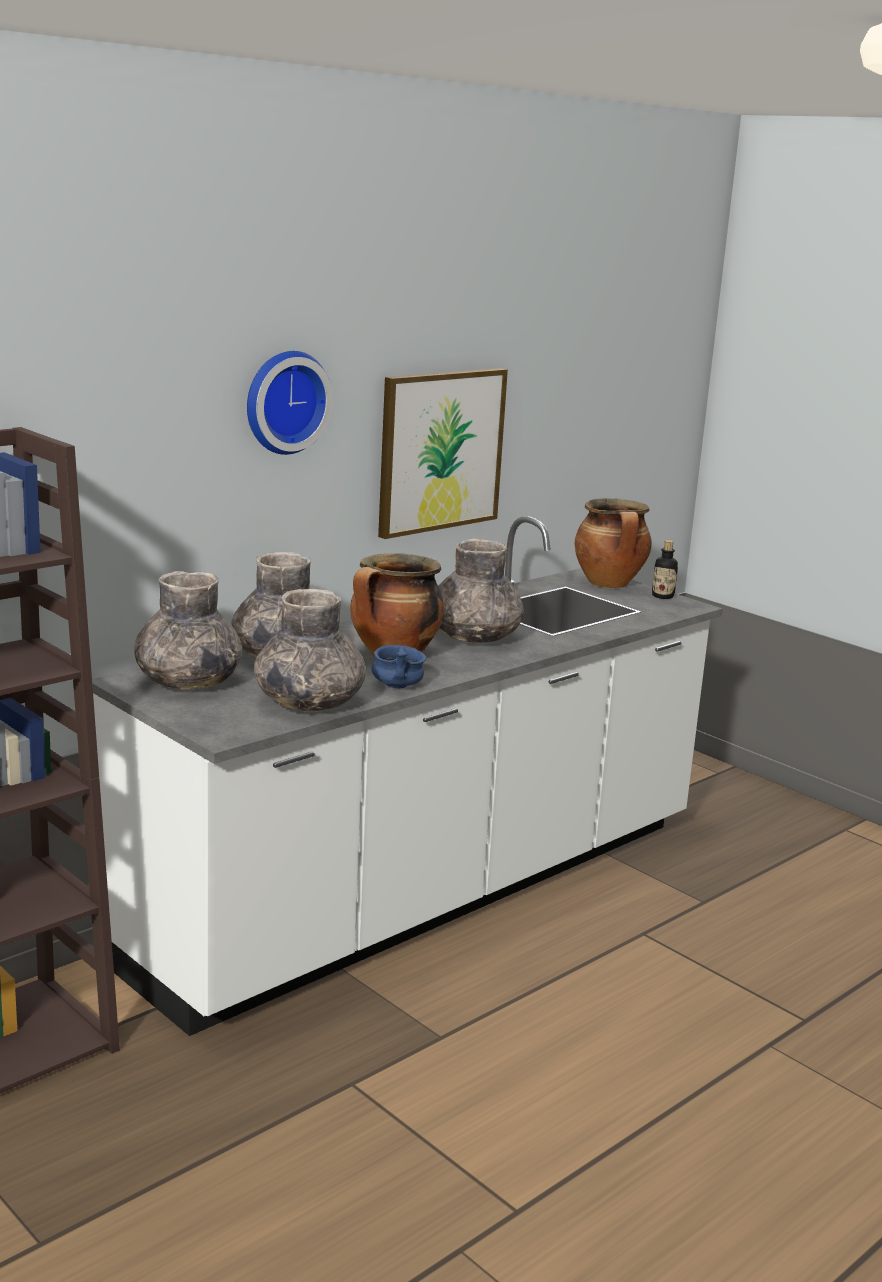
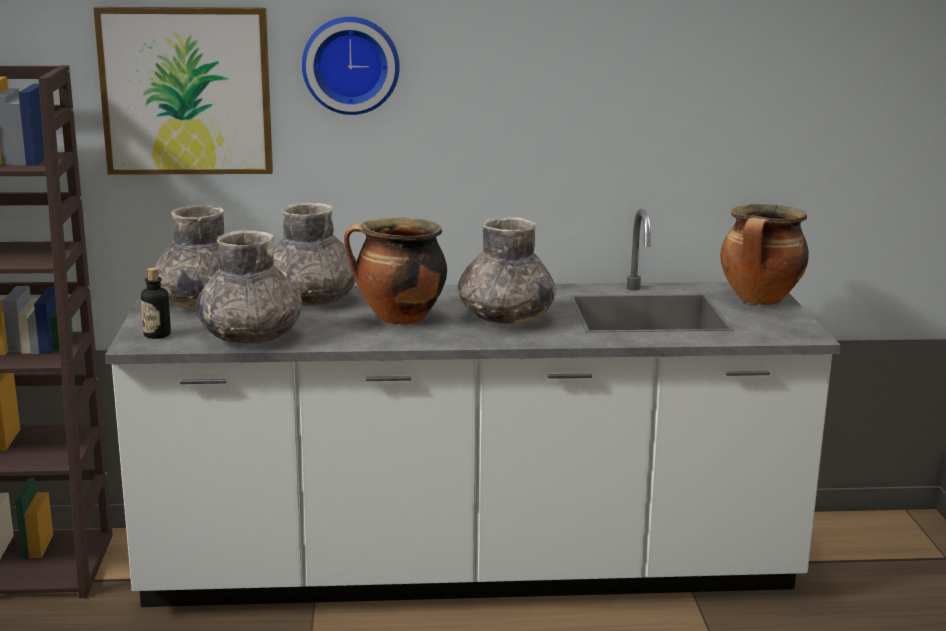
camera: 40 degrees right, 0 degrees up
blue bowl [372,645,426,689] -> none
picture [378,368,508,539] -> picture moved to [94,7,273,175]
bottle [652,540,678,599] -> bottle moved to [141,268,171,339]

